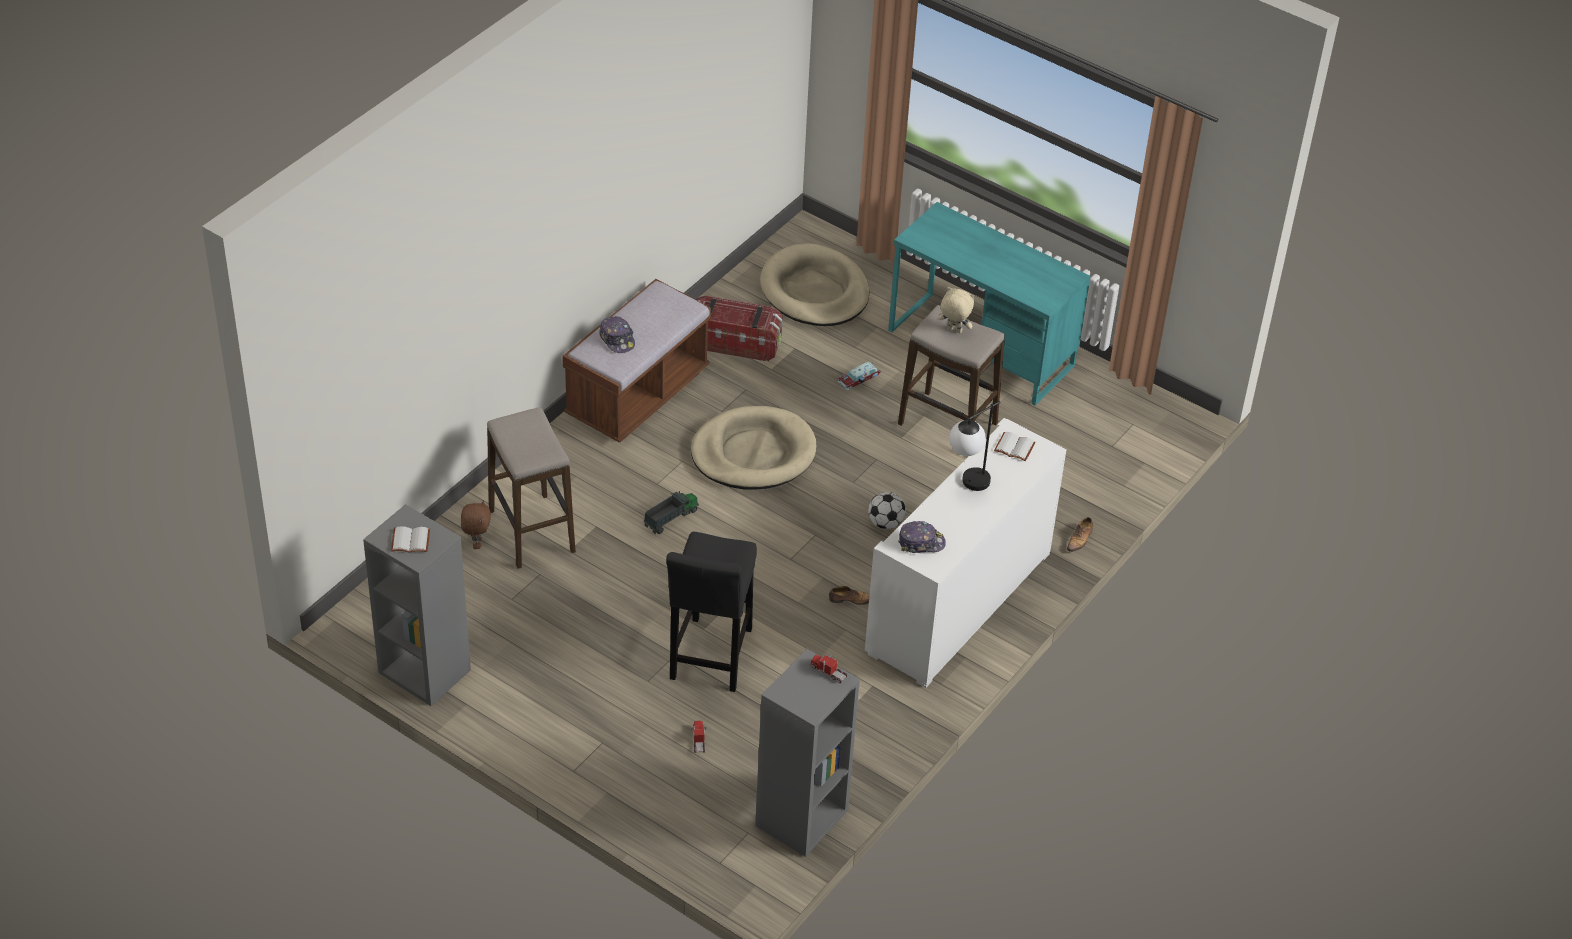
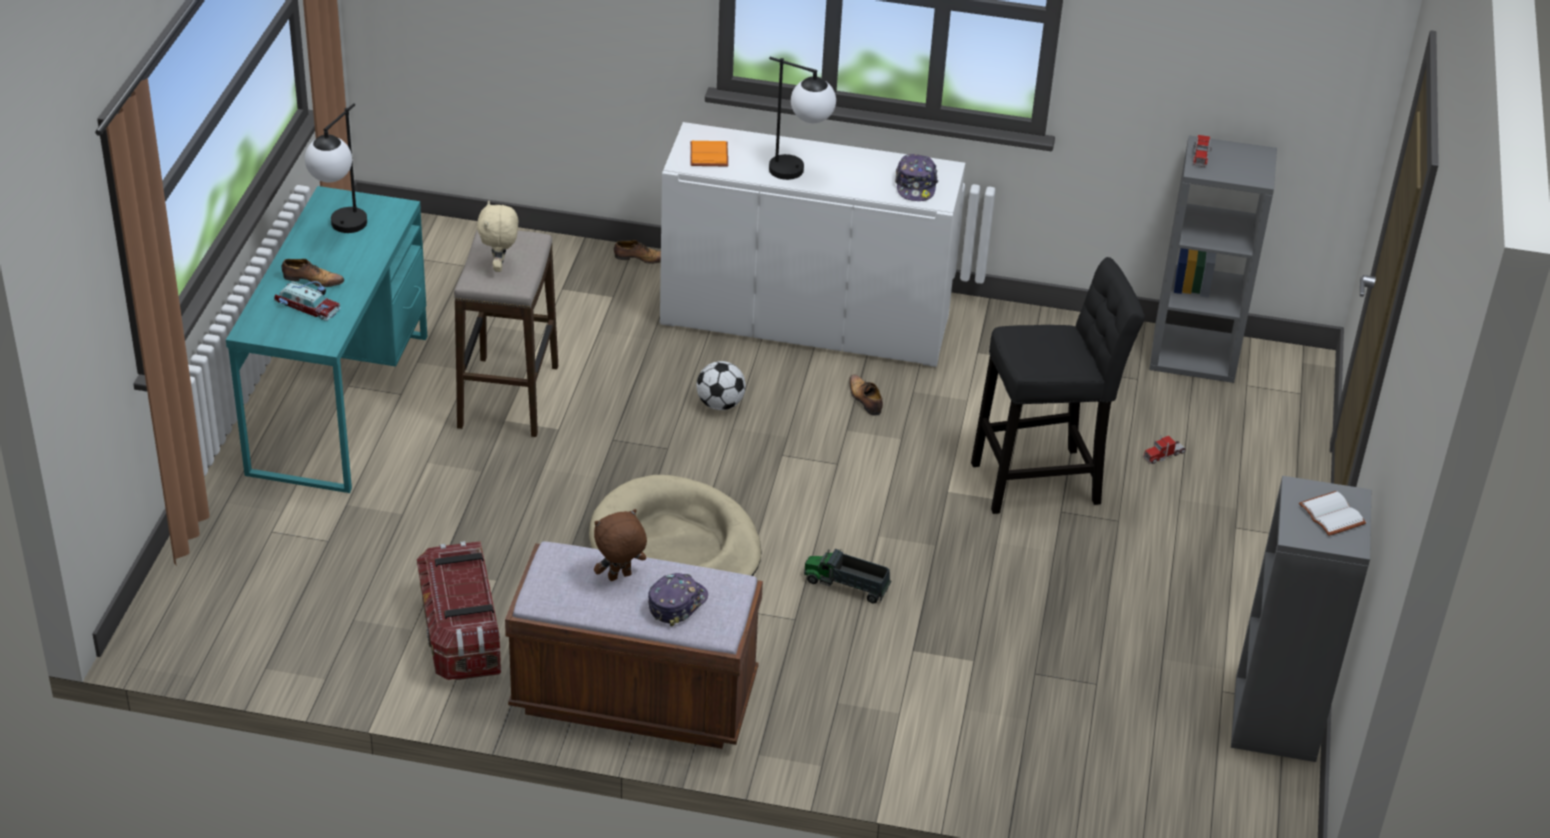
camera: 115 degrees left, 5 degrees down
brown plush toy [461,500,491,549] -> brown plush toy moved to [594,509,647,581]
stool [487,407,576,569] -> none
beige dog bed [760,243,869,326] -> none
toy car [838,361,881,390] -> toy car moved to [274,281,341,321]
cap [898,521,946,553] -> cap turned 150 degrees counterclockwise [895,154,938,201]
white book [994,432,1036,461] -> orange book [690,141,728,166]
none -> shoe [282,259,344,287]
none -> table lamp [305,103,367,233]

